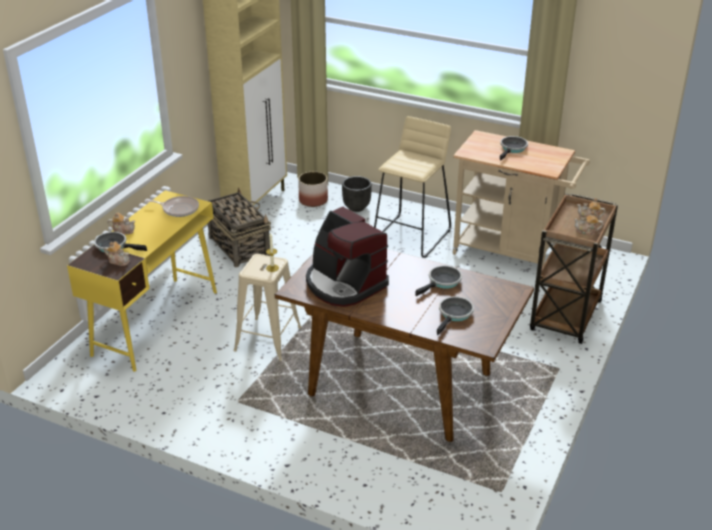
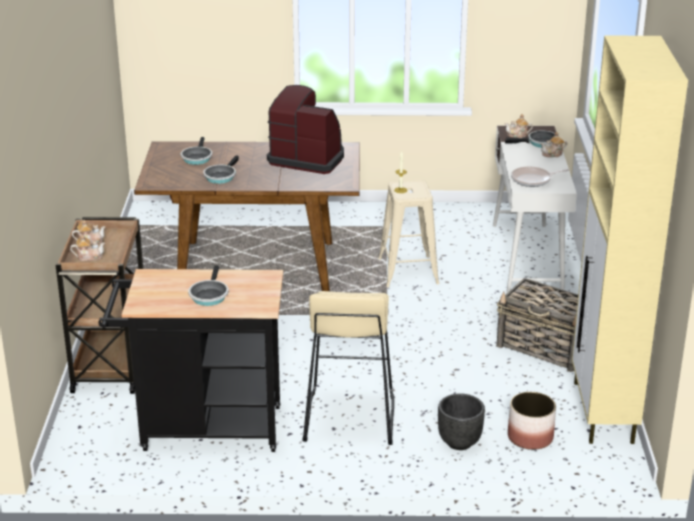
camera: 155 degrees right, 5 degrees down
yellow desk [67,190,217,372] -> white desk [493,126,577,294]
beige cart [453,130,590,267] -> black cart [98,269,283,452]

